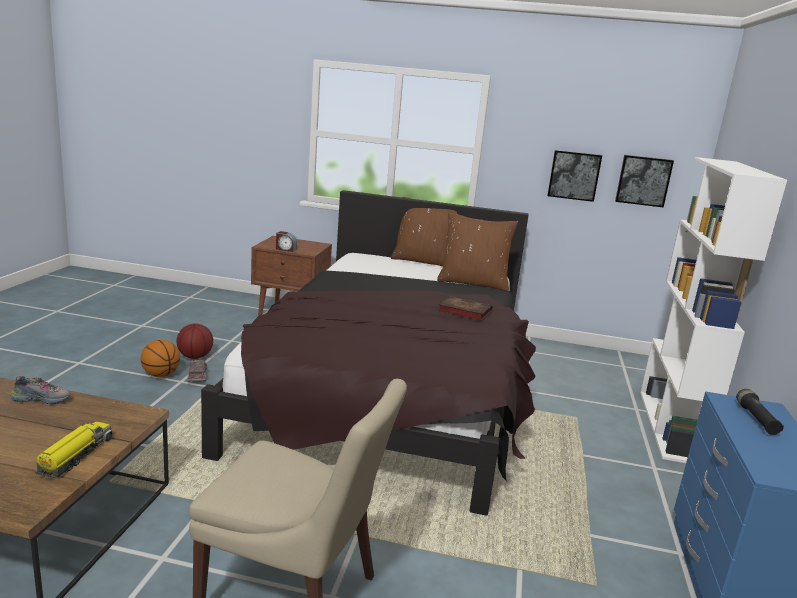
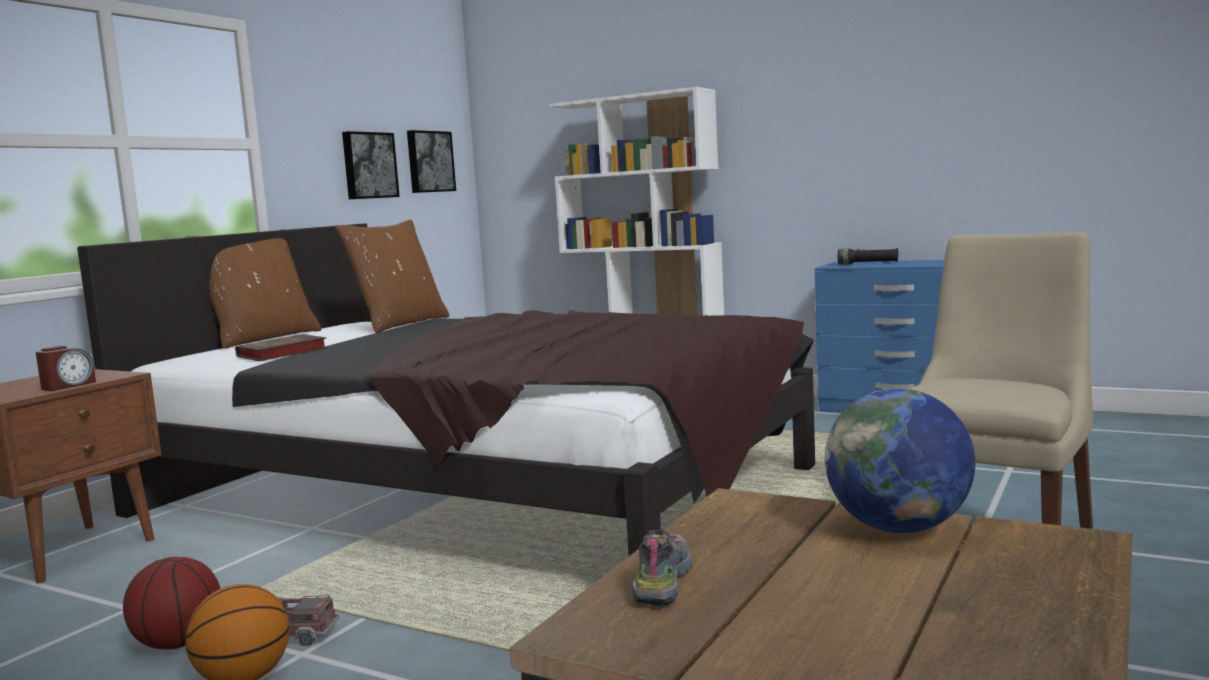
camera: 70 degrees left, 10 degrees down
toy truck [35,422,112,478] -> globe [825,388,975,533]
book [438,296,492,321] -> book moved to [235,334,328,361]

